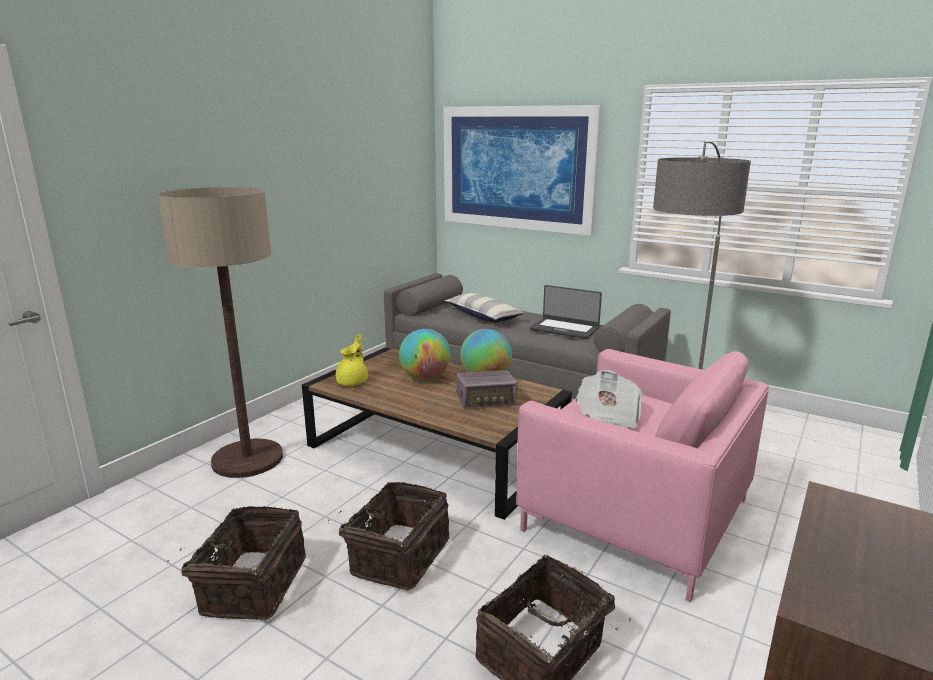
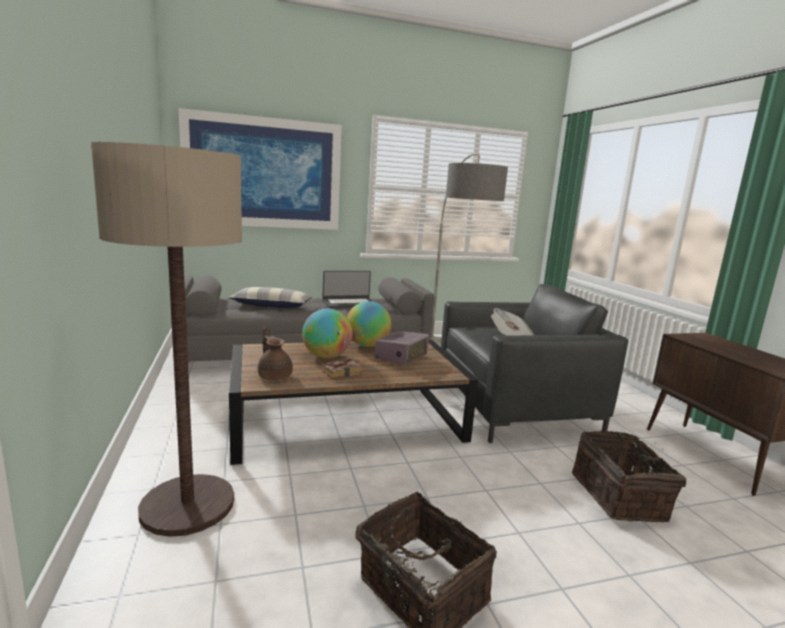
camera: 50 degrees left, 5 degrees down
basket [328,482,449,591] -> none
yellow teapot [336,334,368,386] -> brown teapot [258,326,293,380]
pink armchair [516,349,769,602] -> grey armchair [441,284,628,443]
none -> book [321,359,362,379]

